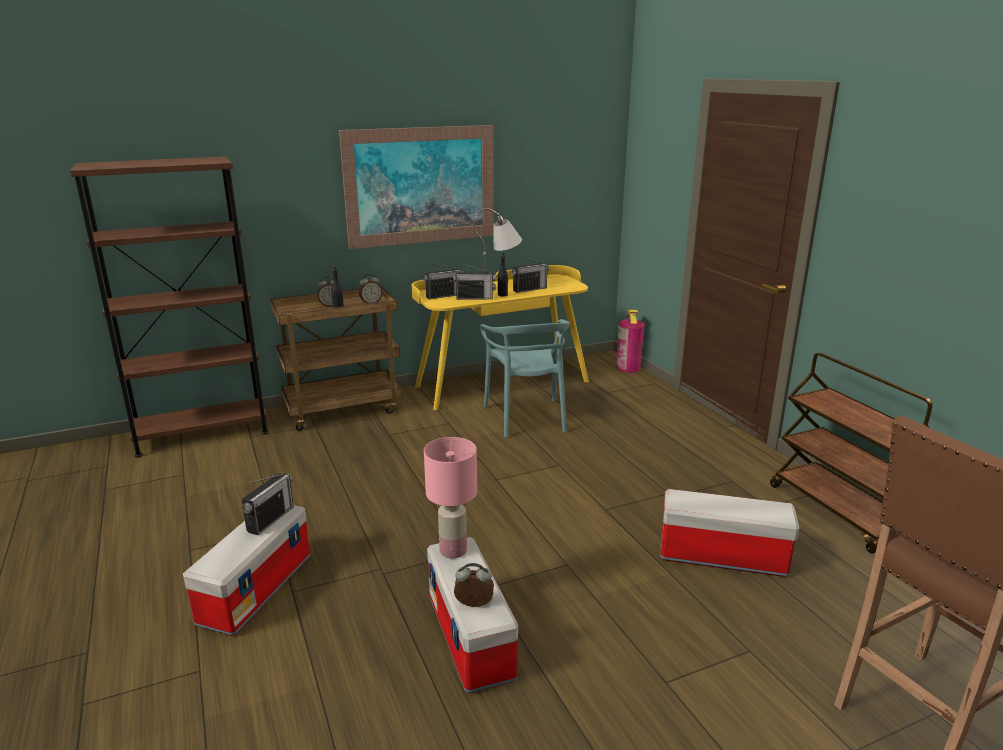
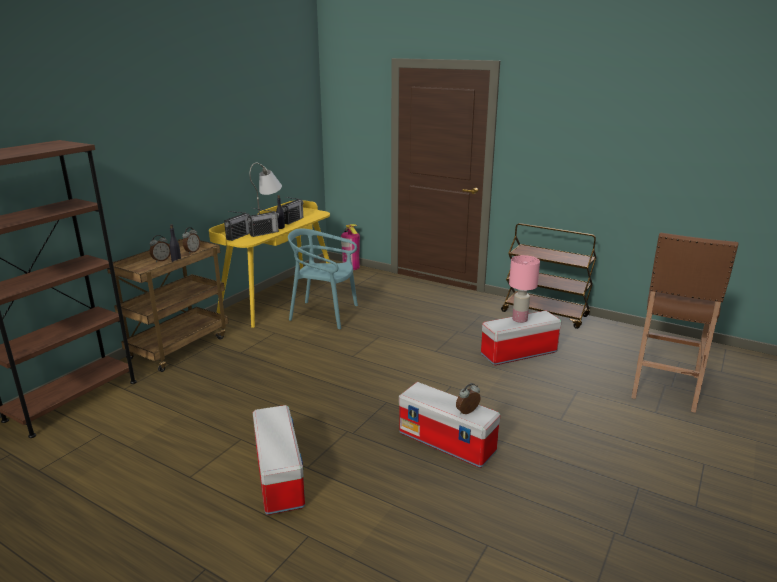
camera: 35 degrees left, 0 degrees up
radio [241,473,294,535] -> none
picture [339,125,494,249] -> none
pink table lamp [424,437,477,558] -> pink table lamp moved to [509,255,540,323]
turquoise chair [480,319,570,438] -> turquoise chair turned 150 degrees clockwise [288,228,358,329]

